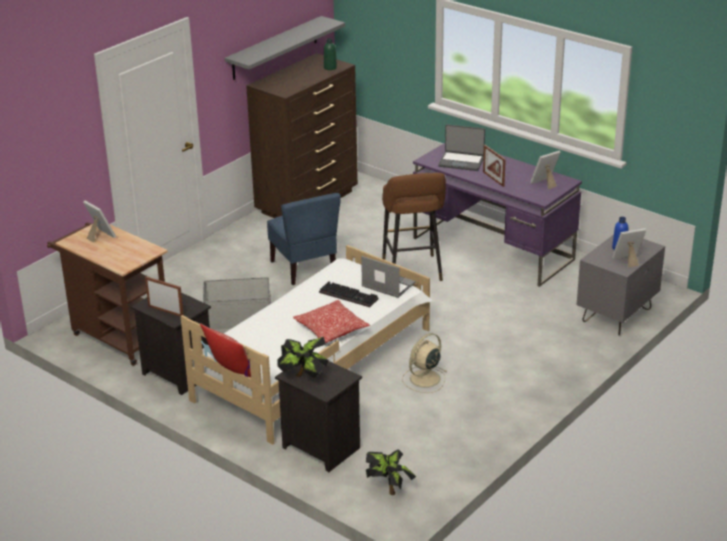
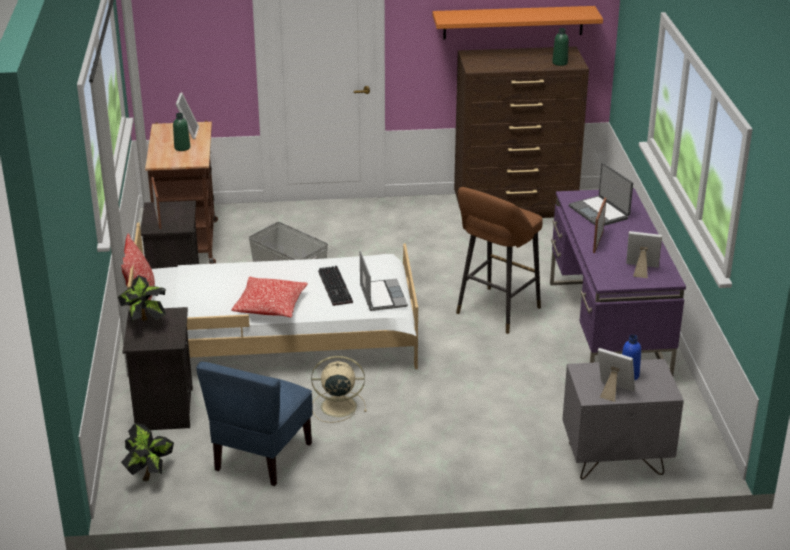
camera: 45 degrees right, 0 degrees up
grey shelf [225,16,345,80] -> orange shelf [432,6,603,40]
blue chair [267,193,341,285] -> blue chair moved to [196,361,313,486]
none -> green bottle [173,113,190,151]

